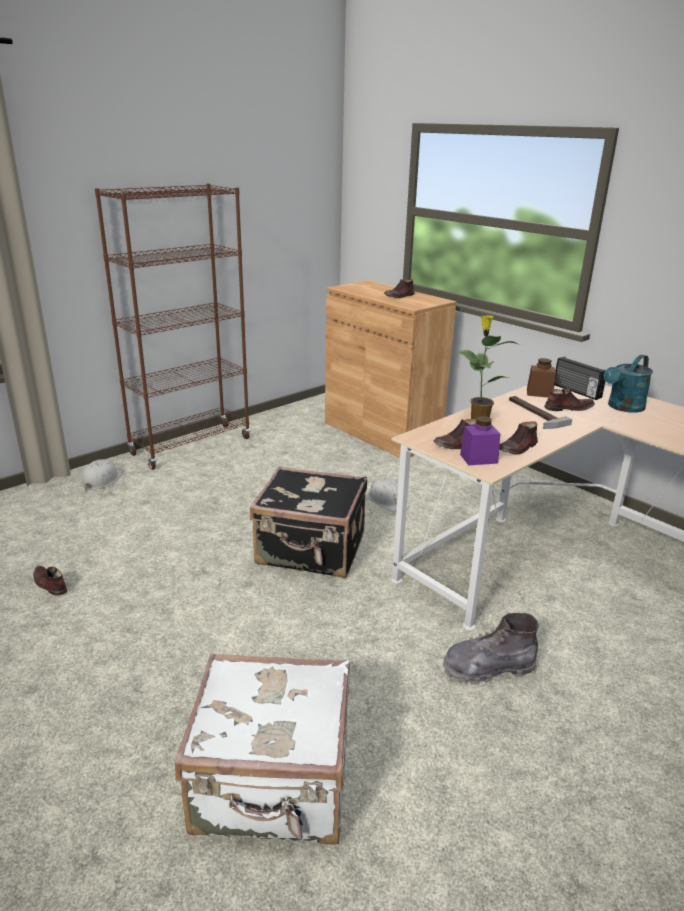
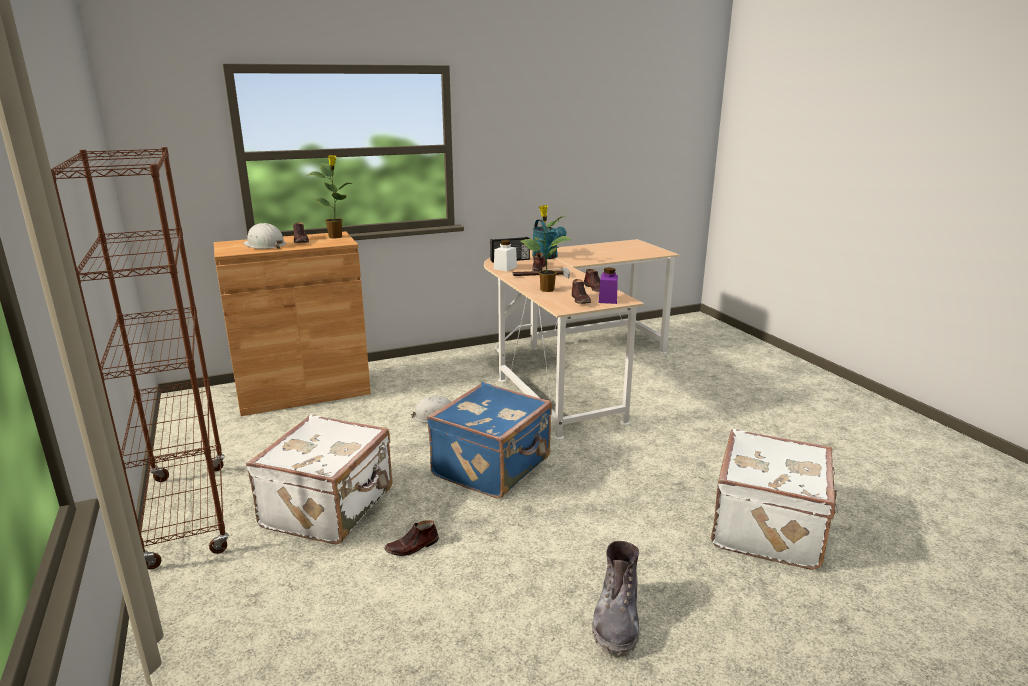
camera: 70 degrees left, 5 degrees down
brown shoe [33,566,67,596] -> brown shoe moved to [384,520,439,556]
white hard hat [81,459,123,490] -> white hard hat moved to [243,223,286,249]
black suitcase [250,466,367,578] -> blue suitcase [427,382,552,498]
grey boot [443,613,539,685] -> grey boot moved to [592,541,640,657]
brown jar [527,358,556,398] -> white jar [494,240,517,271]
none -> white suitcase [246,415,392,544]
none -> potted plant [308,155,353,238]

